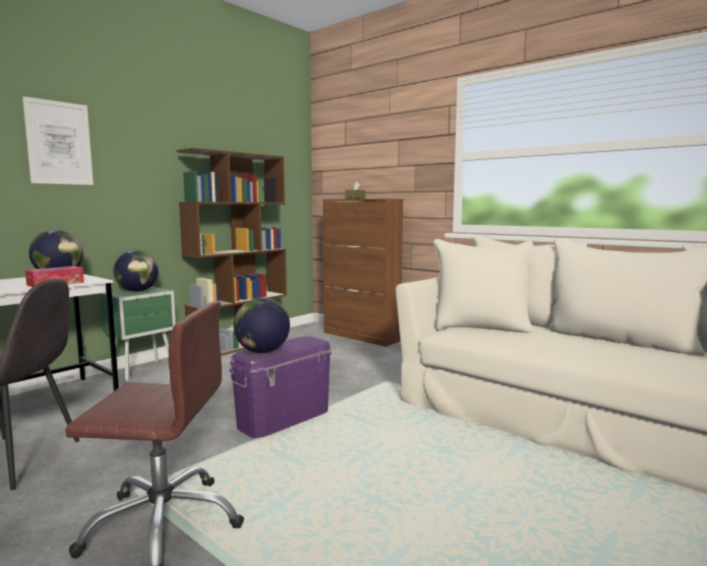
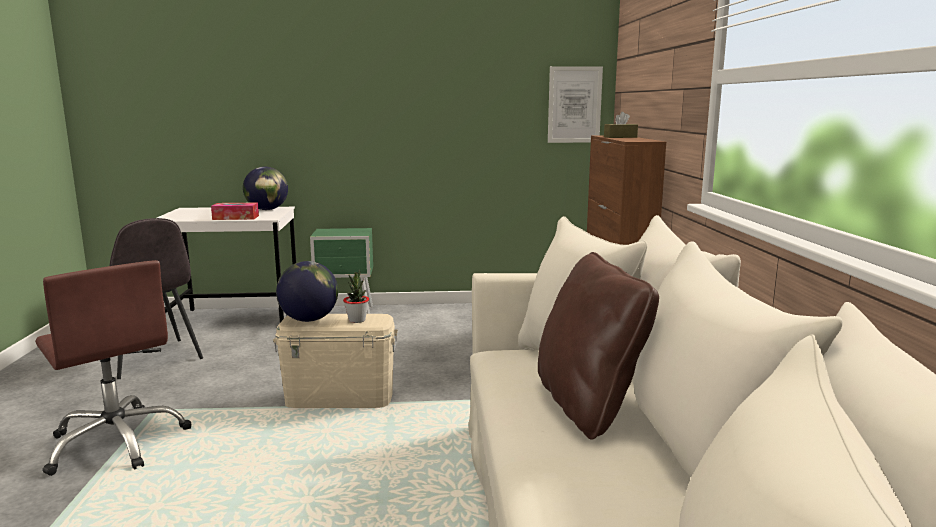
camera: 45 degrees right, 5 degrees up
picture [22,96,93,185] -> picture moved to [548,66,603,143]
globe [114,250,159,292] -> none
brown bookcase [176,148,288,356] -> none
purple storage box [229,336,331,439] -> beige storage box [273,314,398,408]
none -> potted plant [343,269,369,323]
none -> brown pillow [538,252,659,440]

